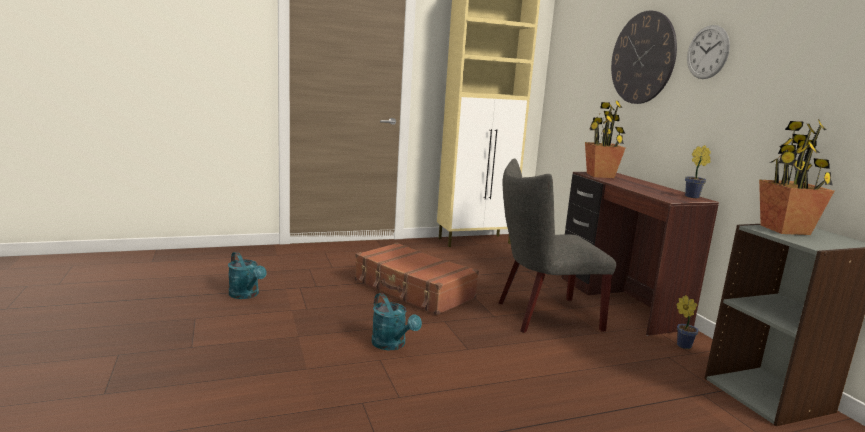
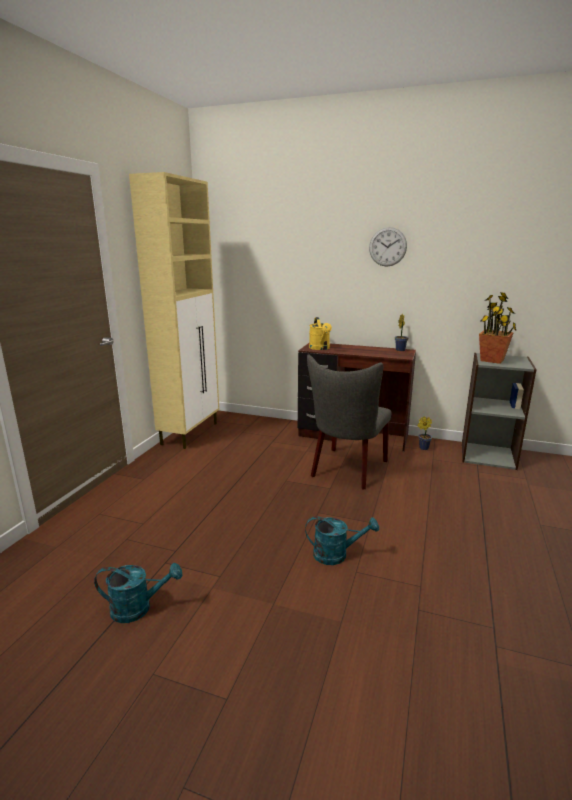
camera: 50 degrees left, 5 degrees up
brown suitcase [355,243,479,315] -> none
potted plant [585,101,625,178] -> yellow watering can [309,317,332,350]
wall clock [611,11,677,104] -> none

